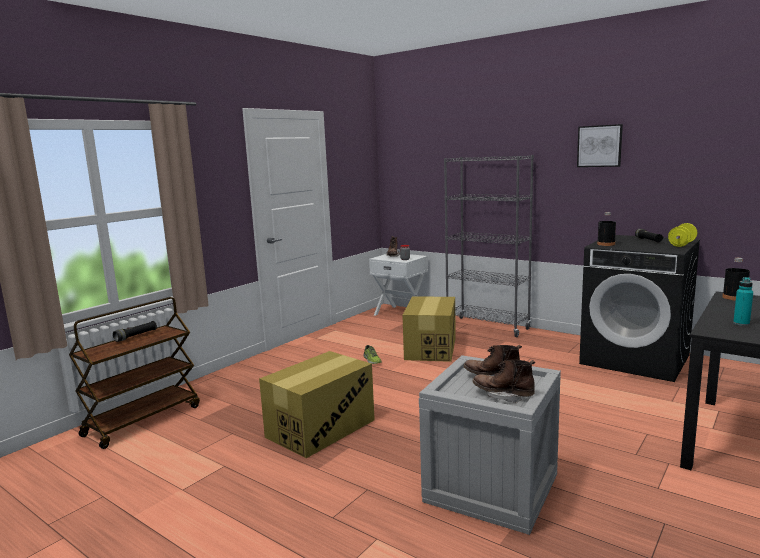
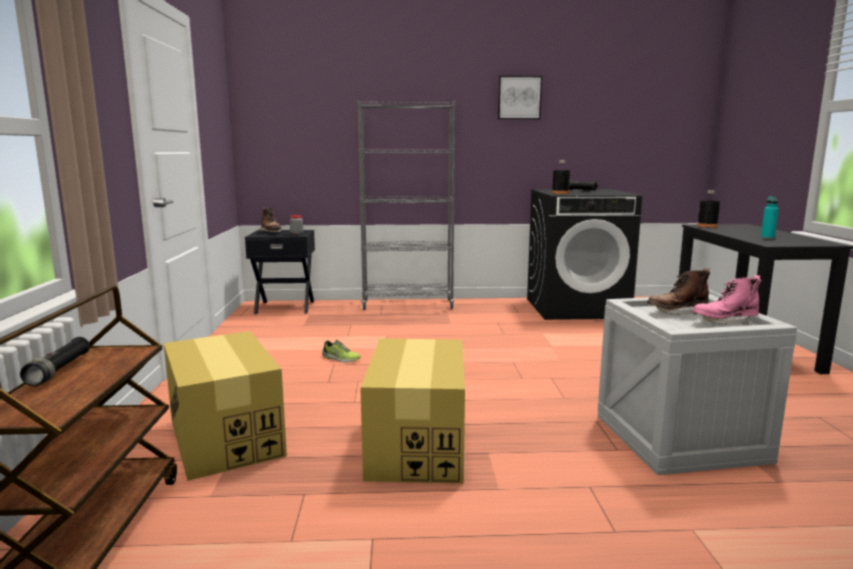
camera: 40 degrees left, 0 degrees up
white nightstand [369,254,428,316] -> black nightstand [245,230,315,314]
cardboard box [402,296,456,362] -> cardboard box moved to [164,331,287,481]
brown boot [472,360,535,403] -> pink boot [692,275,761,325]
yellow dumbbell [668,223,697,247] -> none

